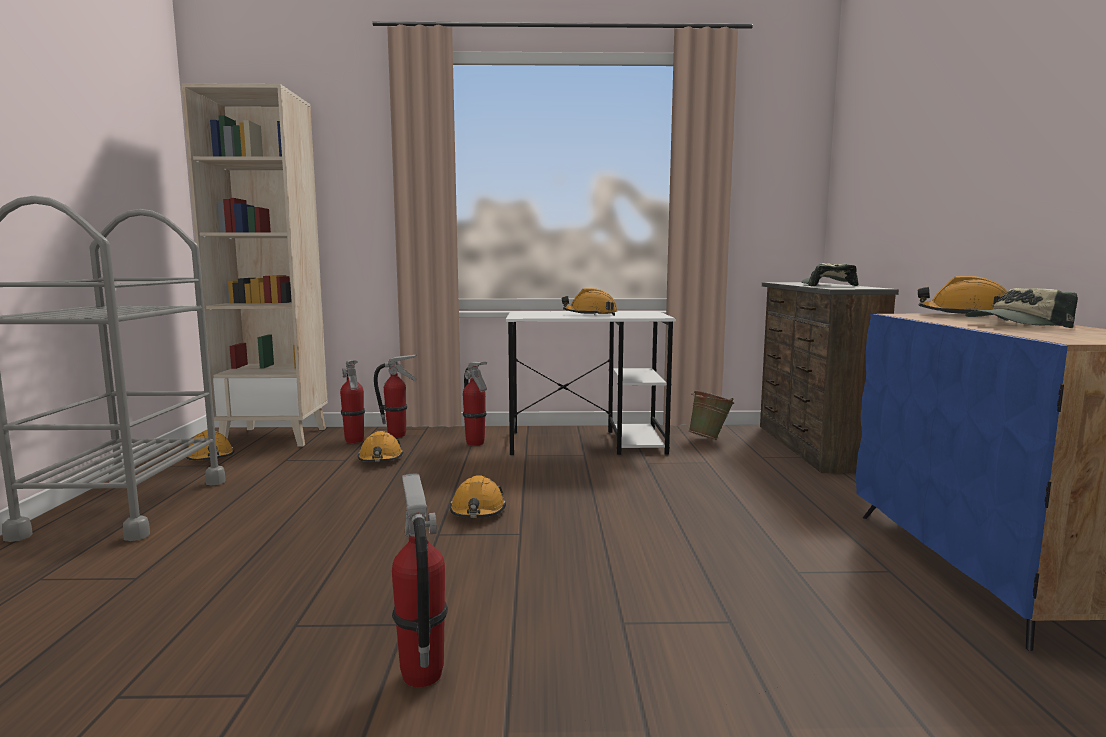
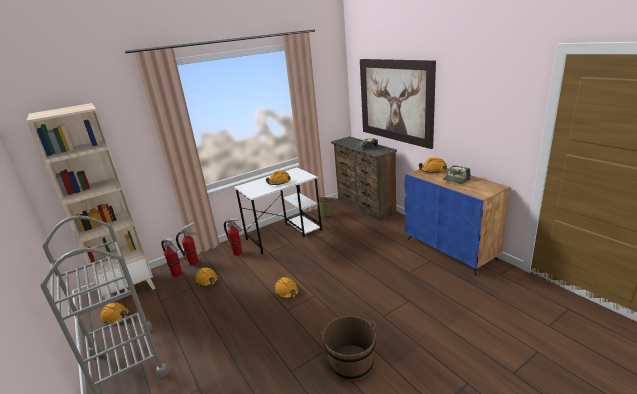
camera: 30 degrees left, 15 degrees up
fire extinguisher [392,474,448,687] -> brown bucket [321,316,376,381]
none -> picture [360,59,436,149]

